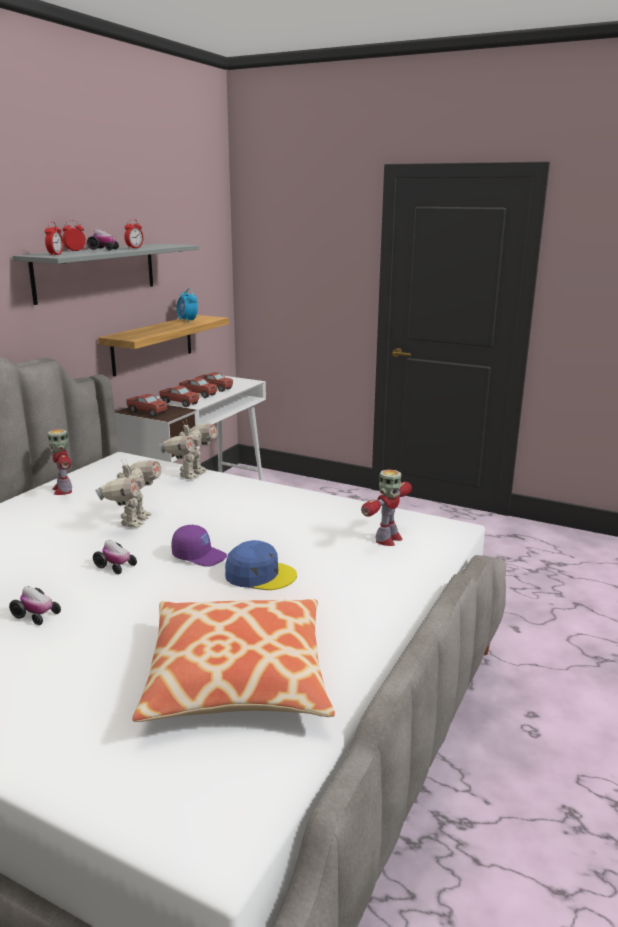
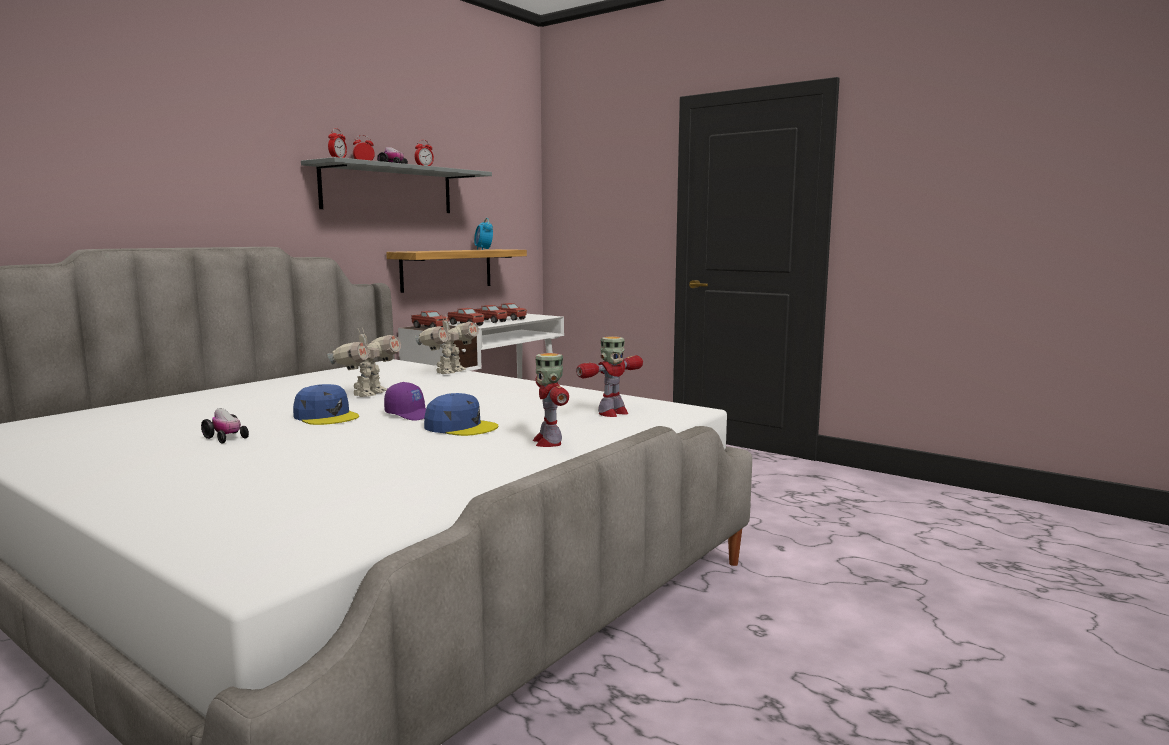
camera: 10 degrees right, 10 degrees down
toy robot [47,429,72,495] -> toy robot moved to [533,353,569,447]
toy car [93,540,137,574] -> blue cap [293,384,359,425]
pillow [132,599,335,722] -> none

